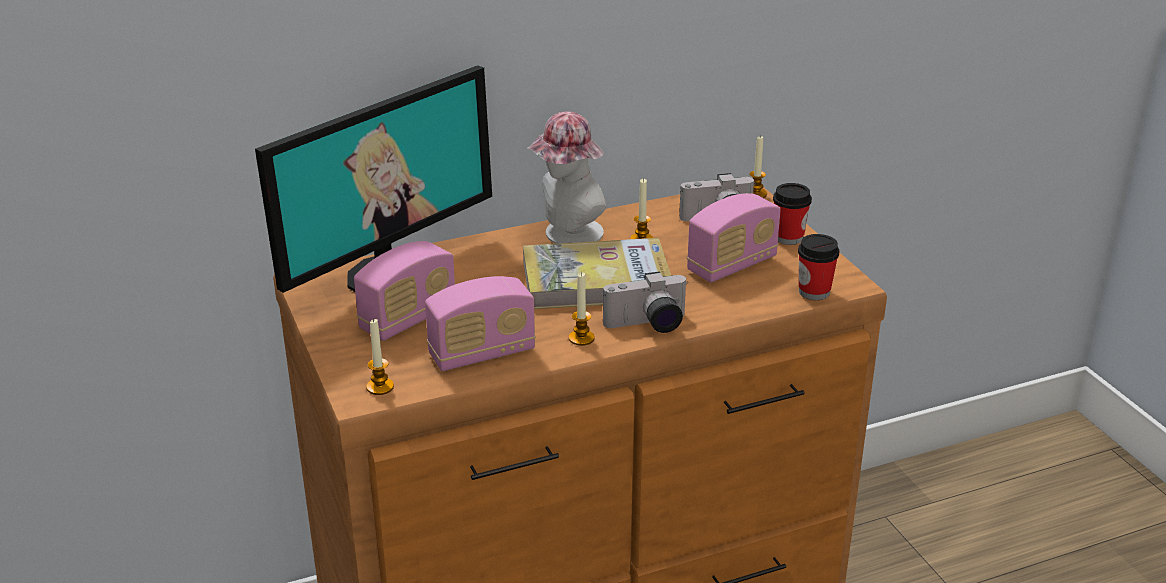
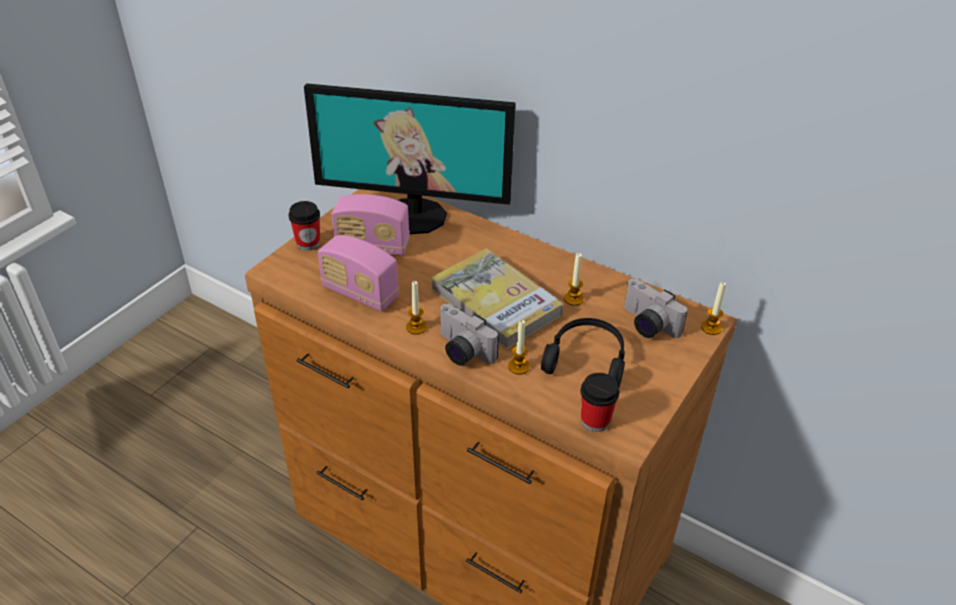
camera: 55 degrees right, 10 degrees up
candle [366,318,394,395] -> candle moved to [508,320,530,375]
hat [528,111,607,244] -> none
radio [687,193,781,283] -> black headphones [541,318,625,387]
cup [773,183,812,245] -> cup moved to [288,201,320,251]

